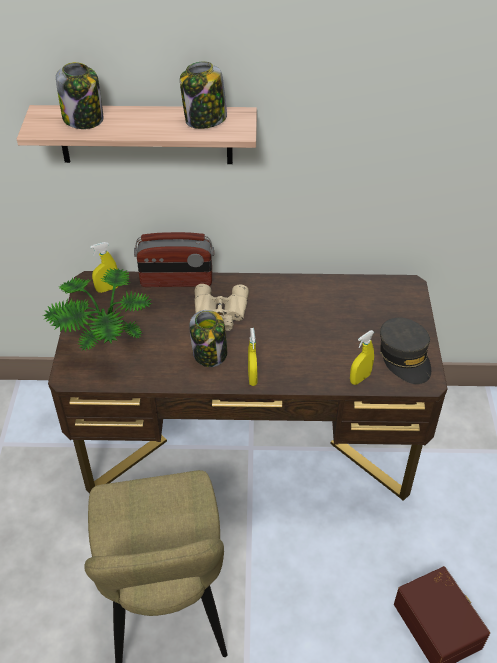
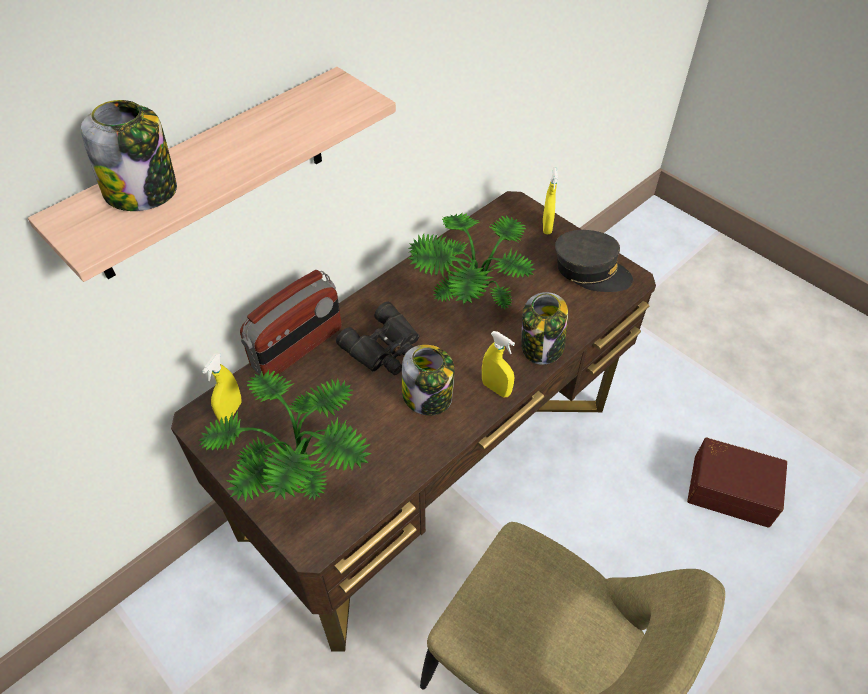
camera: 45 degrees left, 5 degrees up
jar [180,61,227,129] -> jar moved to [521,292,568,365]
beige binoculars [195,284,249,331] -> black binoculars [336,302,419,375]
yellow spray bottle [350,330,374,385] -> yellow spray bottle moved to [543,167,558,234]
none -> potted plant [408,213,535,309]

